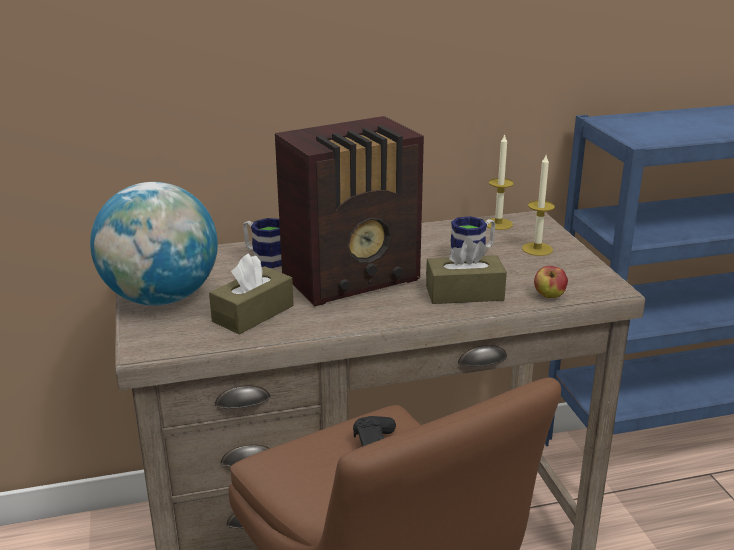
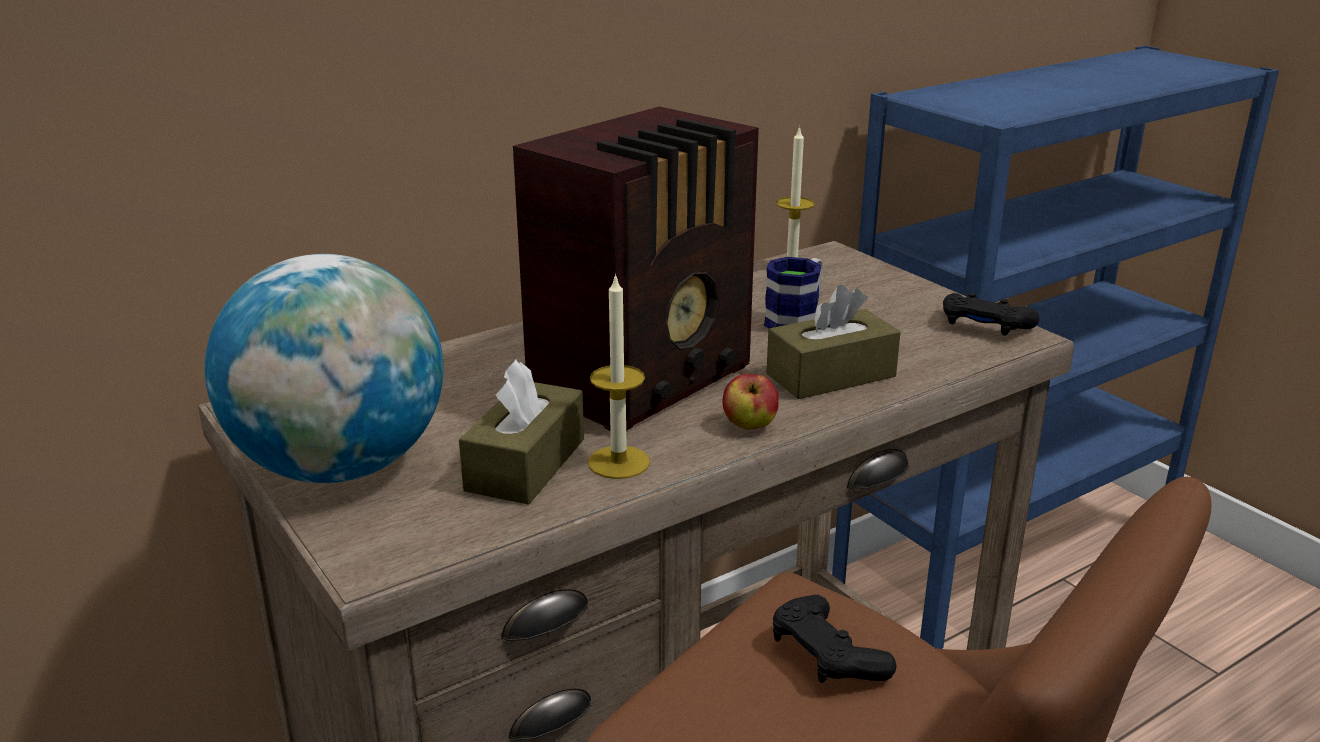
camera: 20 degrees left, 0 degrees up
mug [243,218,282,268] -> none
candle [522,155,555,256] -> candle moved to [588,273,650,479]
apple [534,266,568,298] -> apple moved to [723,374,779,430]
none -> black game controller [943,293,1040,335]

